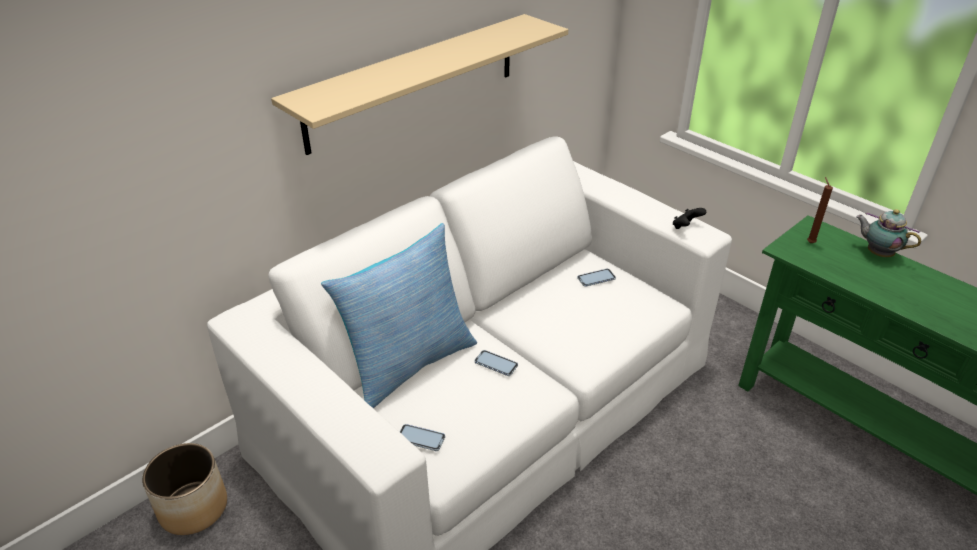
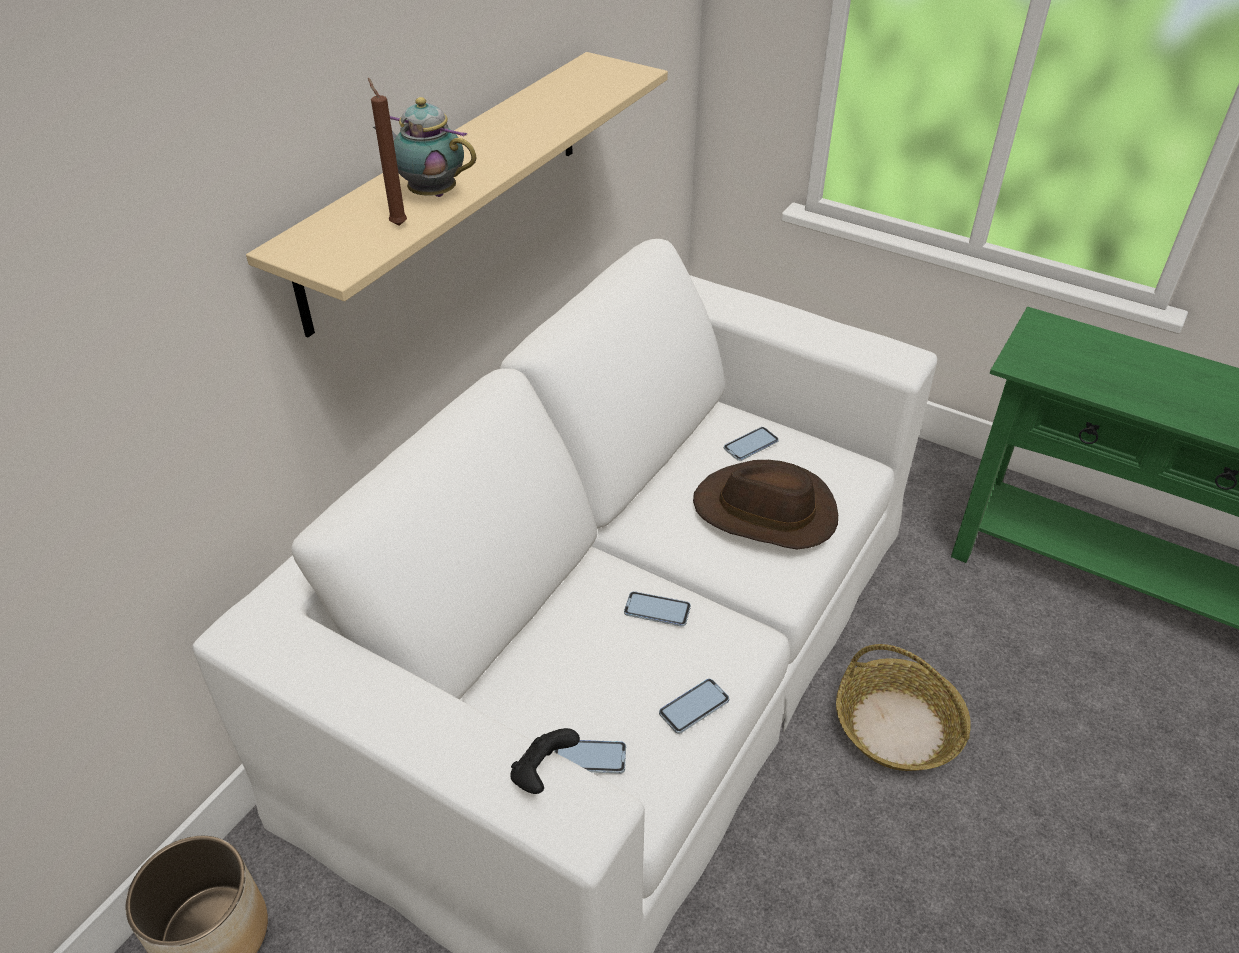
camera: 15 degrees left, 5 degrees up
pillow [321,223,477,409] -> none
black game controller [673,208,706,229] -> black game controller moved to [510,728,580,794]
brown candle [807,177,833,243] -> brown candle moved to [368,78,407,226]
teapot [856,209,921,257] -> teapot moved to [373,97,477,197]
none -> phone [659,678,729,734]
none -> brown hat [693,460,838,550]
none -> basket [836,644,971,771]

